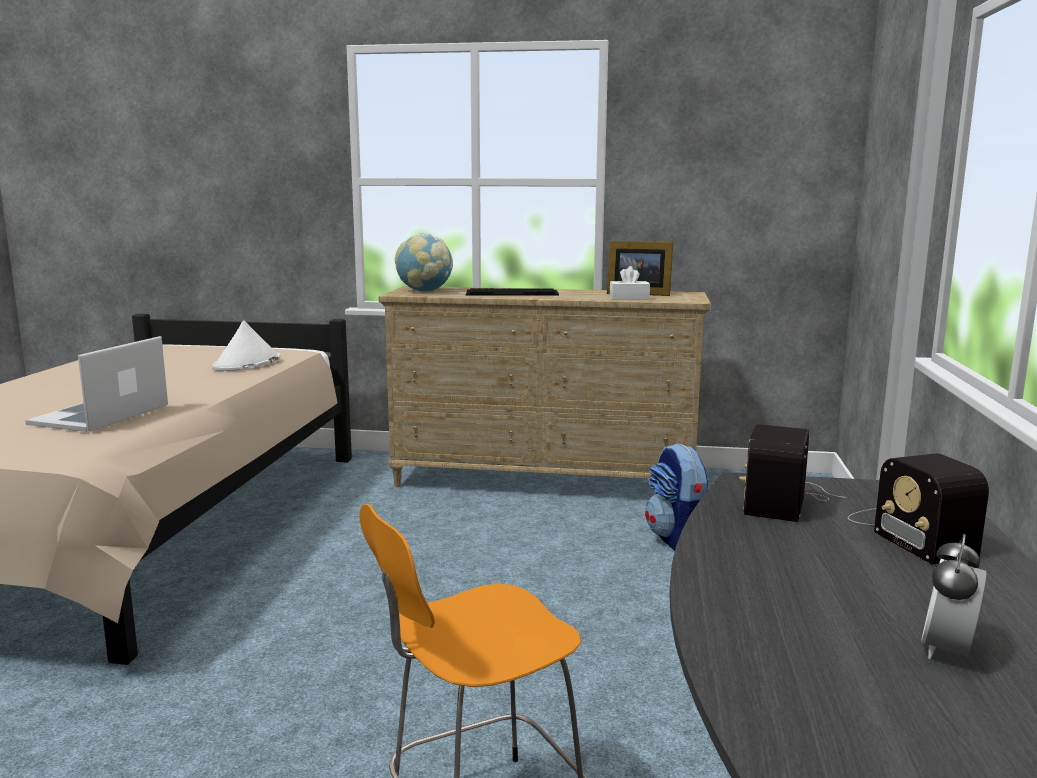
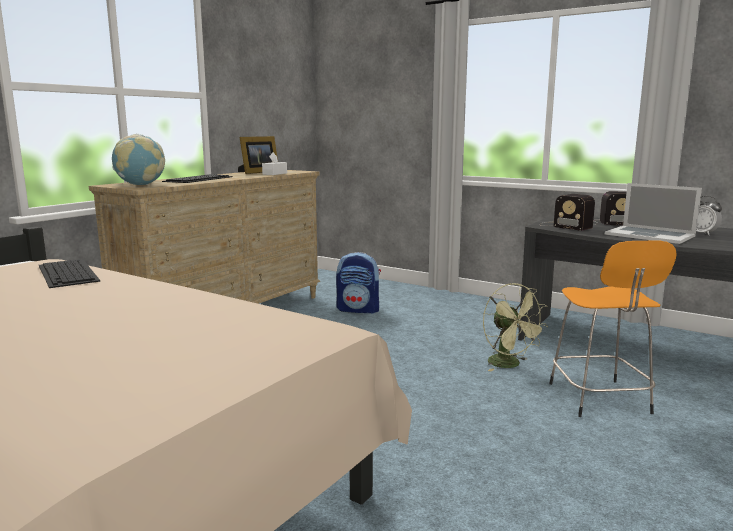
camera: 65 degrees left, 0 degrees up
laptop [25,336,168,432] -> laptop moved to [605,183,702,244]
white hat [212,321,281,371] -> keyboard [39,259,101,288]
none -> green fan [483,283,548,371]

